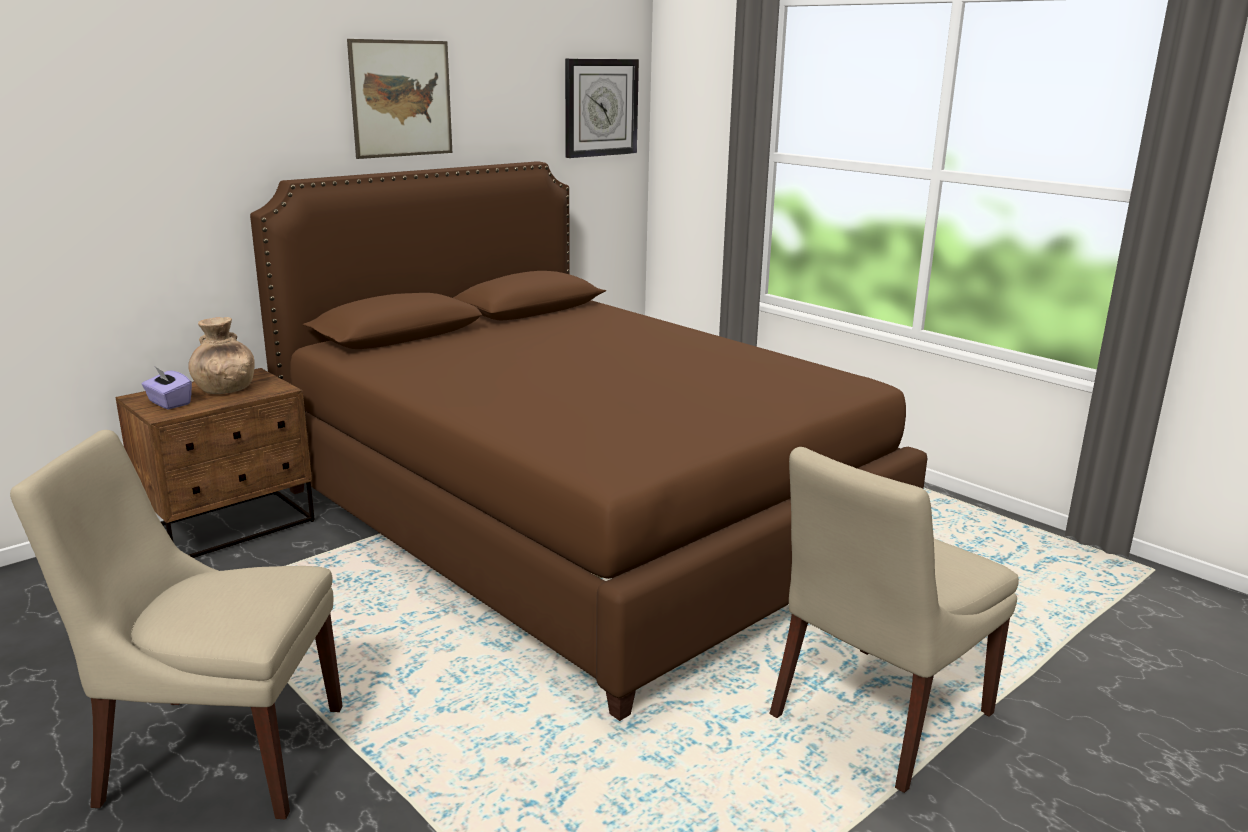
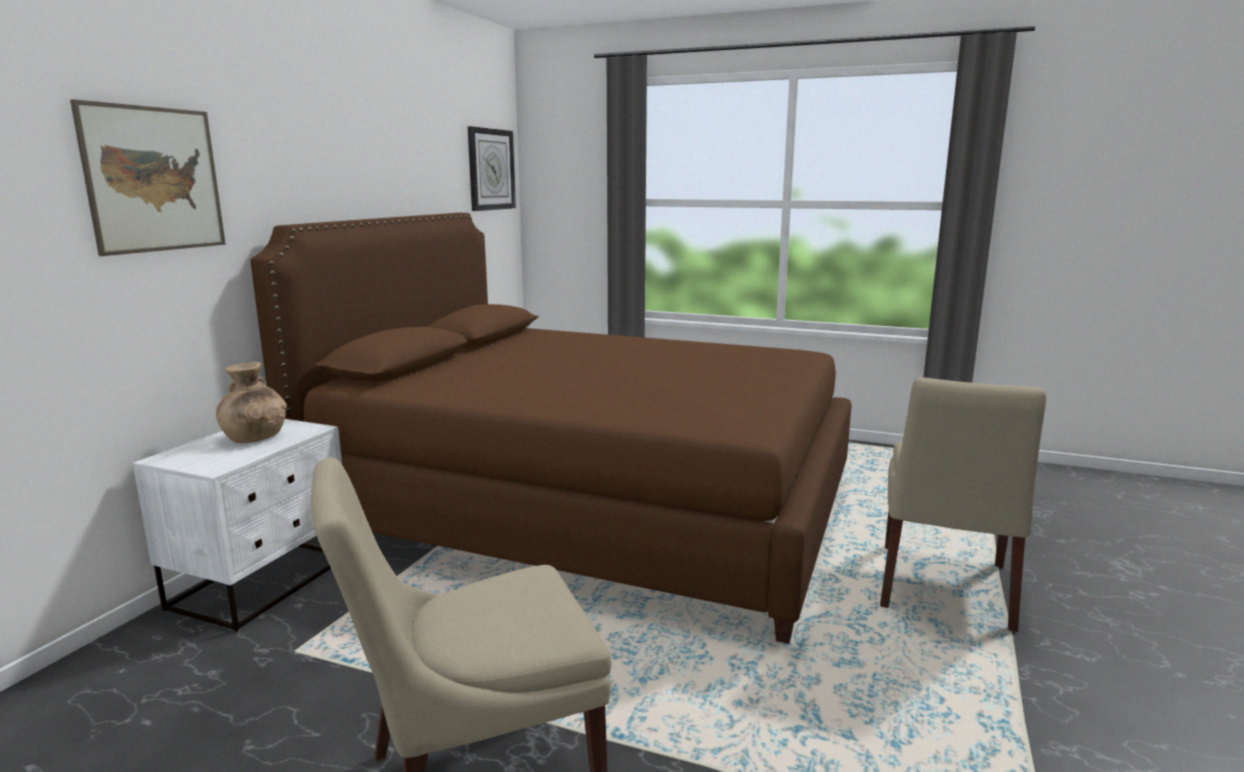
camera: 25 degrees left, 5 degrees down
brown nightstand [115,368,315,558] -> white nightstand [133,419,342,632]
purple tissue box [142,367,192,410] -> none
picture [347,39,452,159] -> picture moved to [70,99,226,256]

